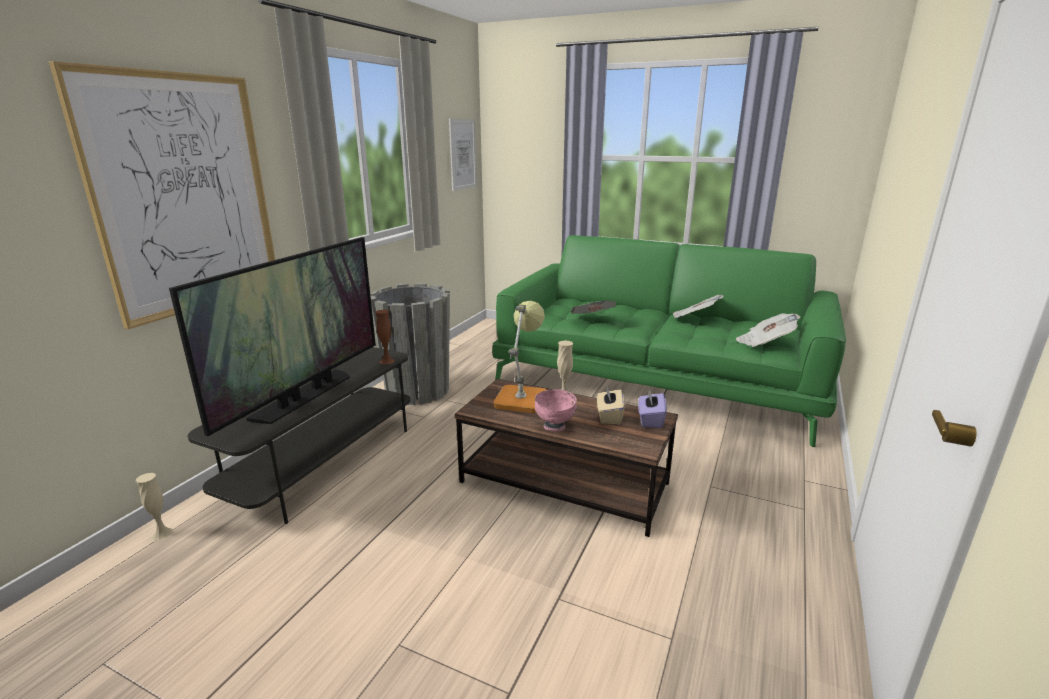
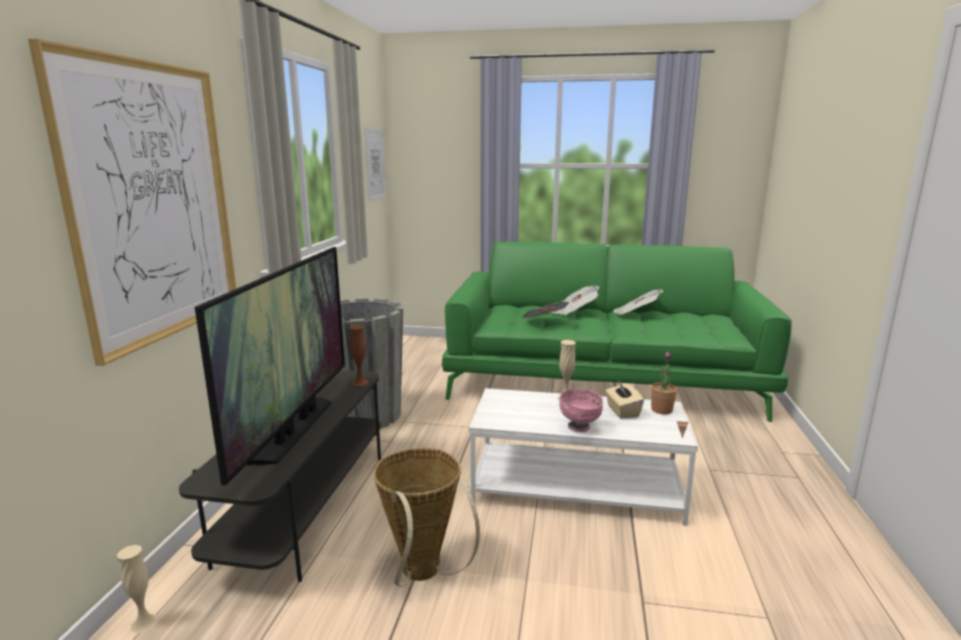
camera: 15 degrees left, 5 degrees down
brown coffee table [455,379,678,537] -> white coffee table [469,388,698,526]
table lamp [494,301,546,413] -> none
purple tissue box [638,388,667,428] -> potted plant [651,352,677,414]
newspaper [736,313,801,347] -> newspaper moved to [552,286,599,315]
none -> basket [373,447,480,587]

